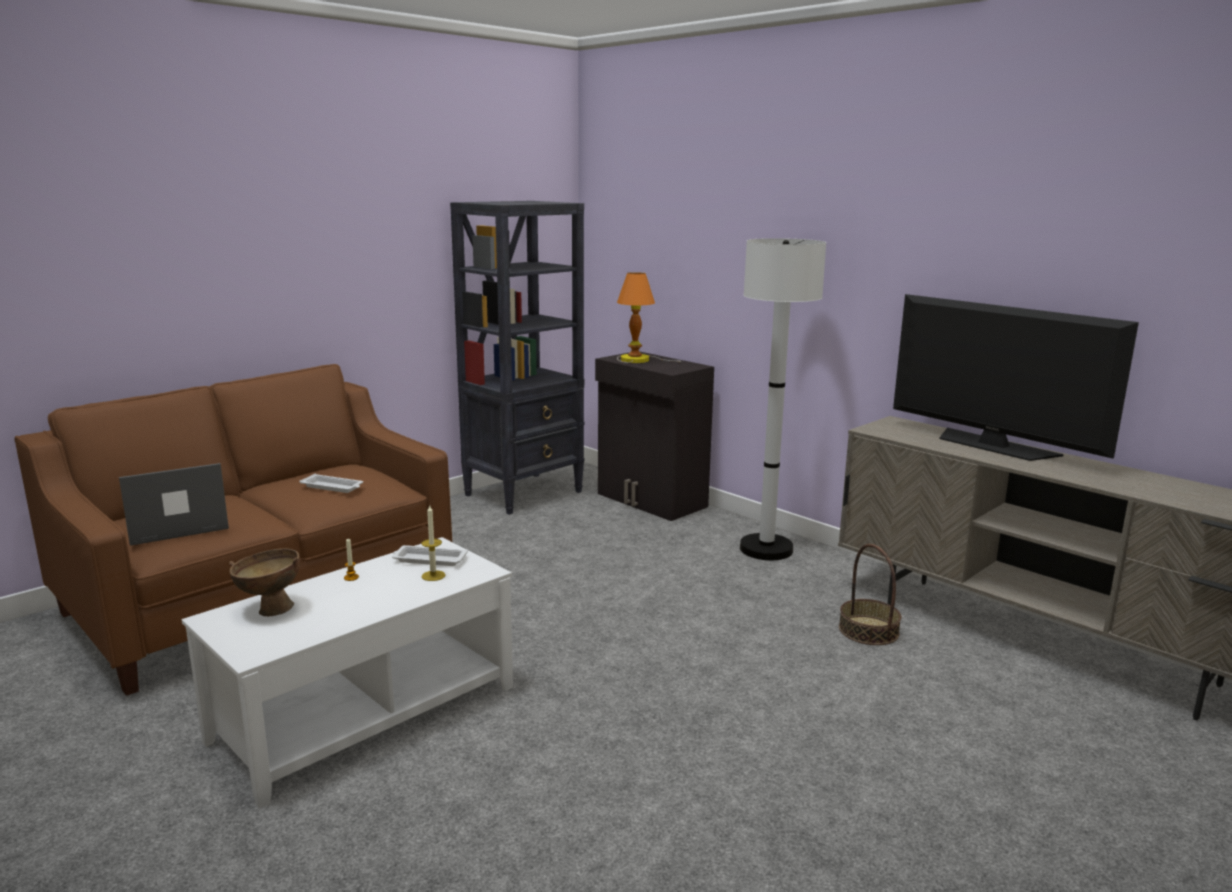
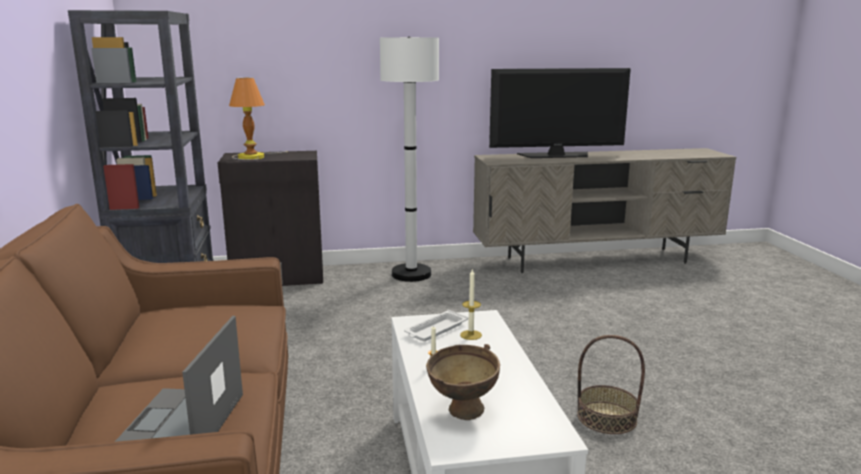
camera: 55 degrees left, 0 degrees up
white tray [299,474,363,493] -> none
basket [839,544,901,645] -> basket moved to [577,335,645,434]

